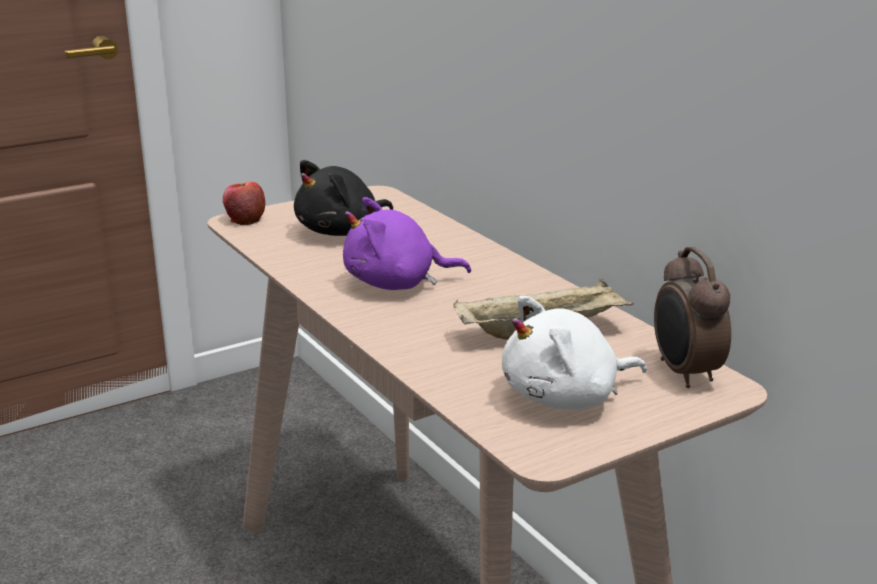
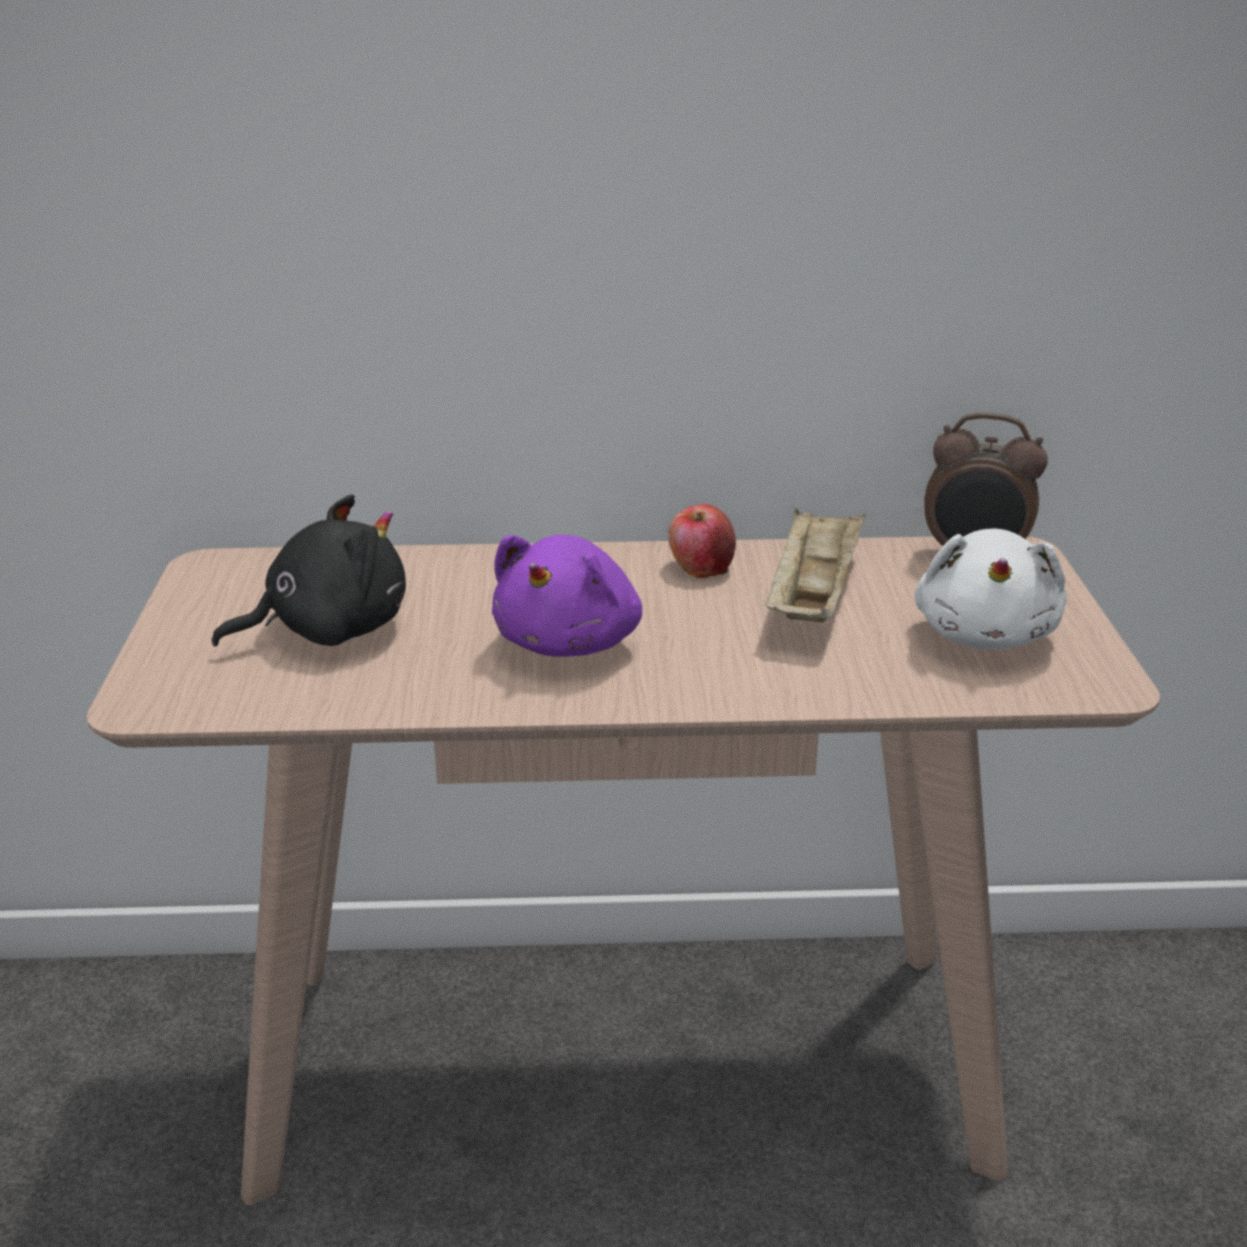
camera: 60 degrees left, 5 degrees up
apple [223,182,265,225] -> apple moved to [668,504,736,578]
black plush toy [294,160,393,236] -> black plush toy turned 105 degrees counterclockwise [212,494,406,647]

